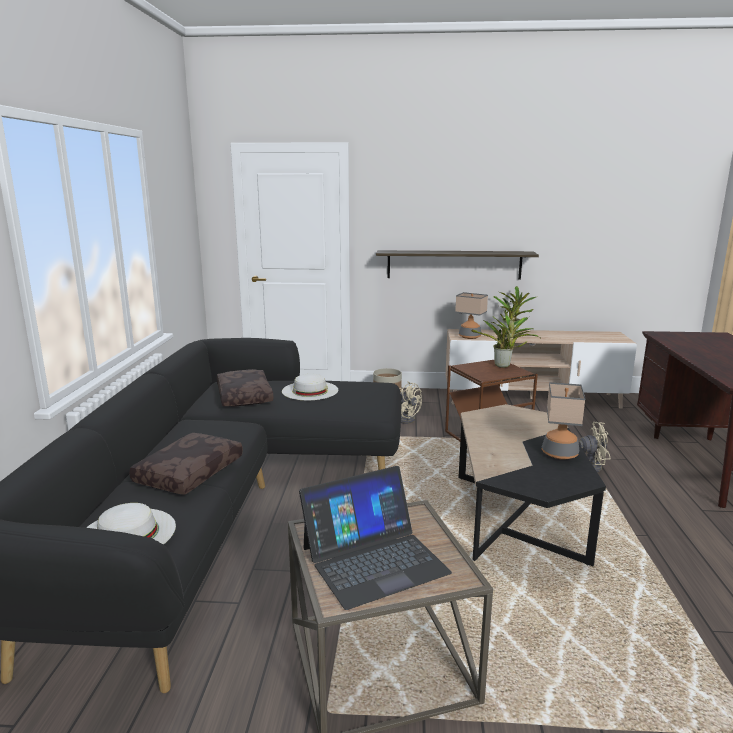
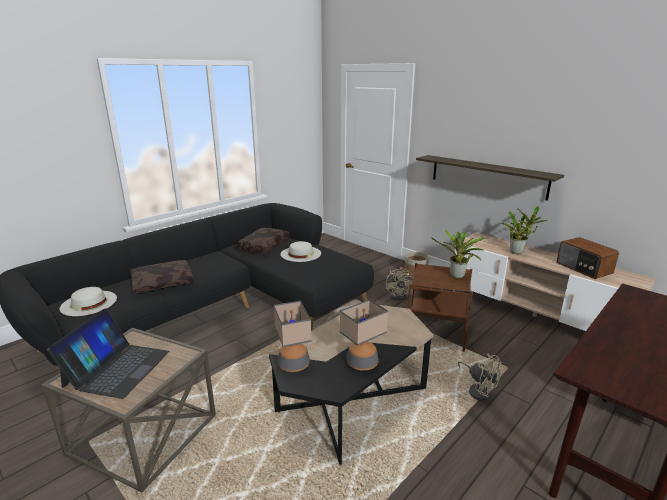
camera: 40 degrees right, 5 degrees up
laptop [299,466,452,610] -> laptop turned 90 degrees counterclockwise [47,308,169,399]
table lamp [455,292,488,339] -> table lamp moved to [273,300,312,372]
none -> radio [557,237,619,279]

